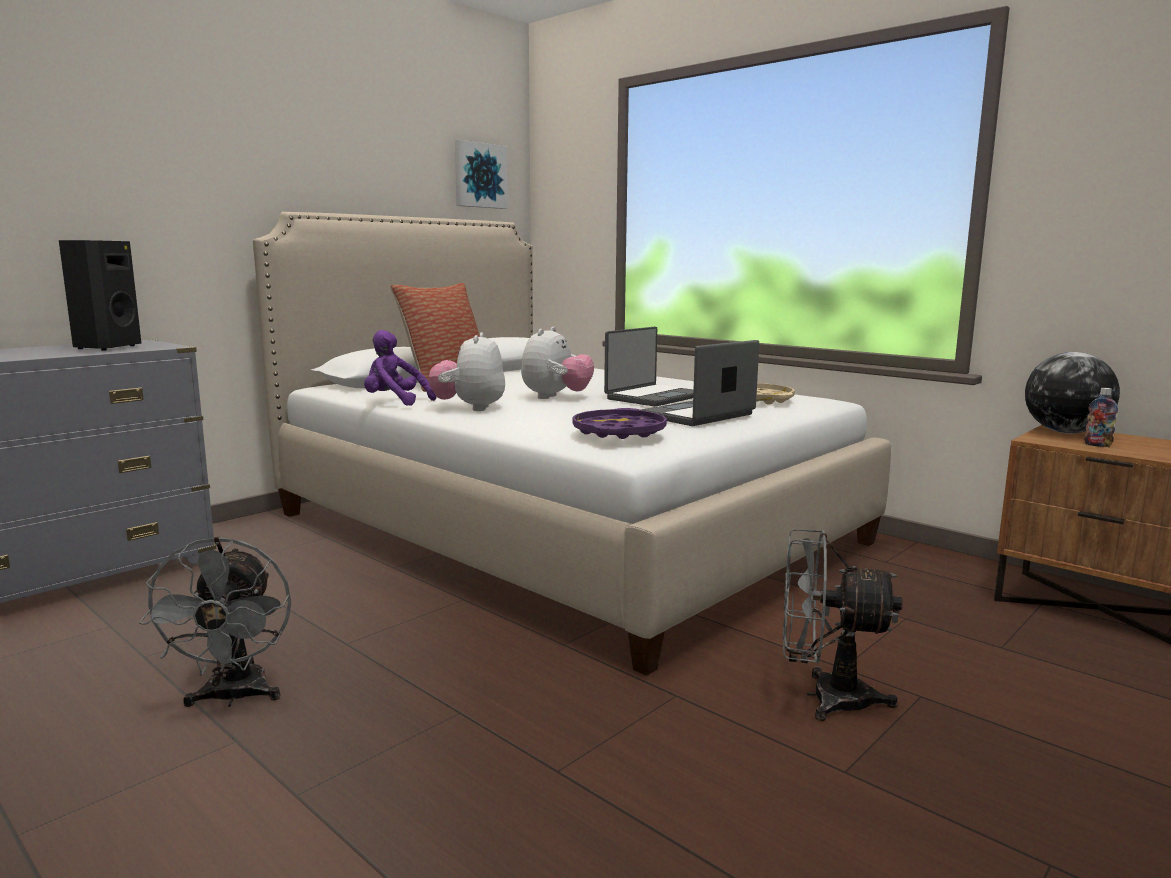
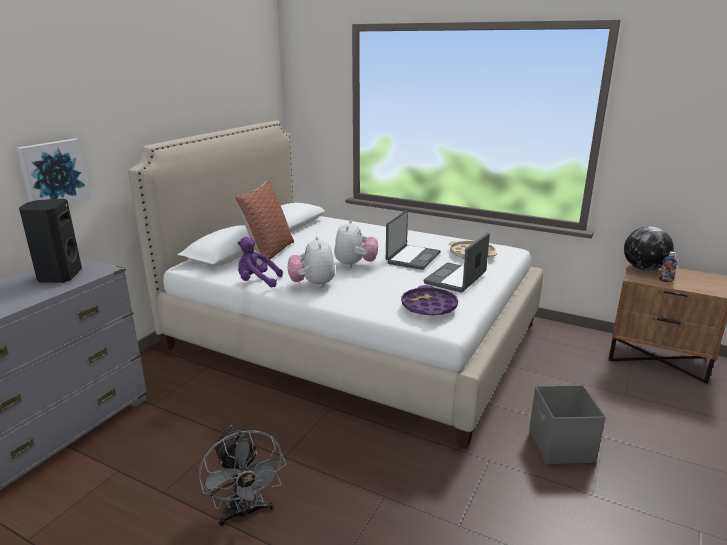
camera: 15 degrees left, 10 degrees up
picture [455,140,508,209] -> picture moved to [16,138,91,204]
grey fan [783,529,903,721] -> grey storage box [529,385,605,464]

